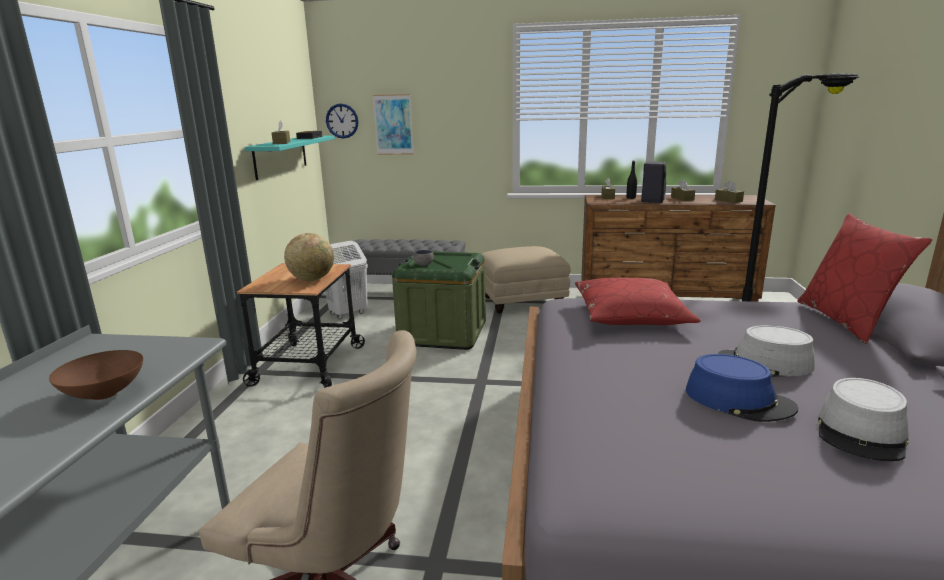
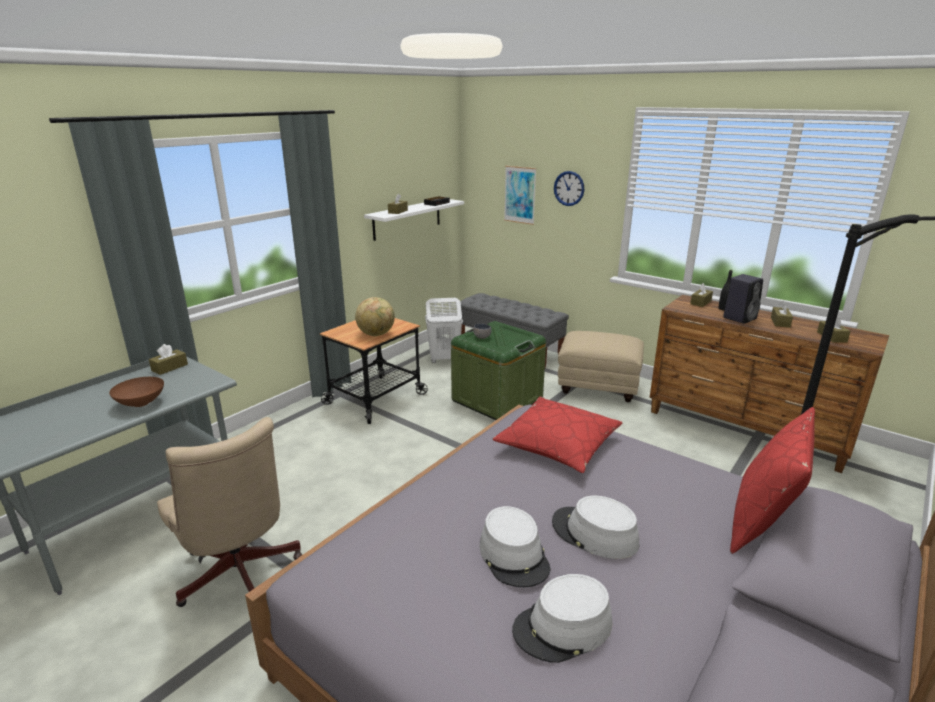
camera: 30 degrees right, 5 degrees up
turquoise shelf [245,135,335,180] -> white shelf [364,199,464,241]
wall clock [326,104,359,139] -> wall clock moved to [554,171,584,206]
blue hat [686,354,798,422] -> grey hat [480,506,551,587]
none -> brown tissue box [149,344,188,375]

